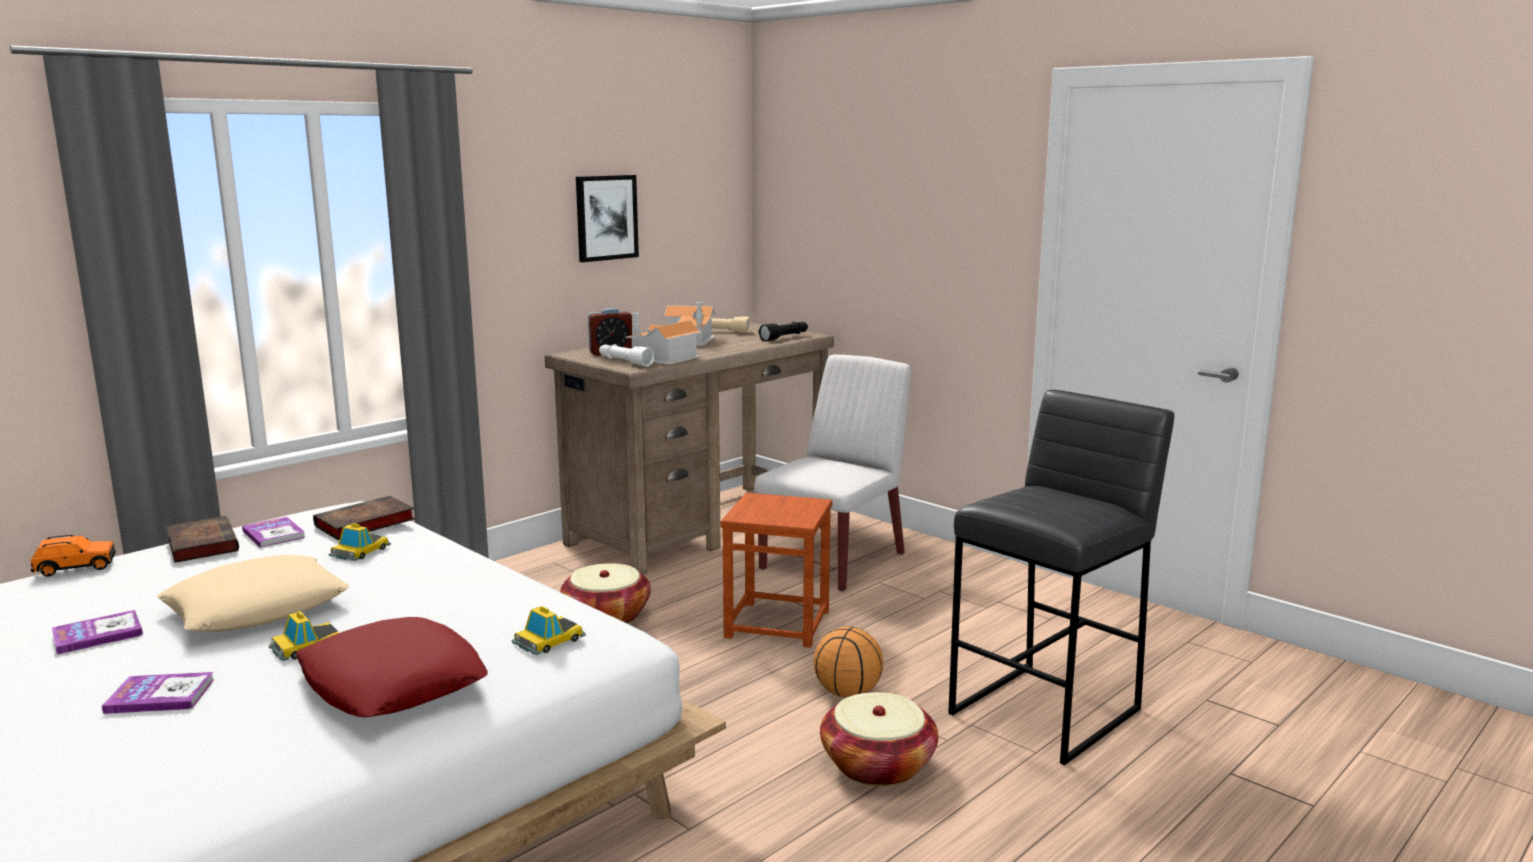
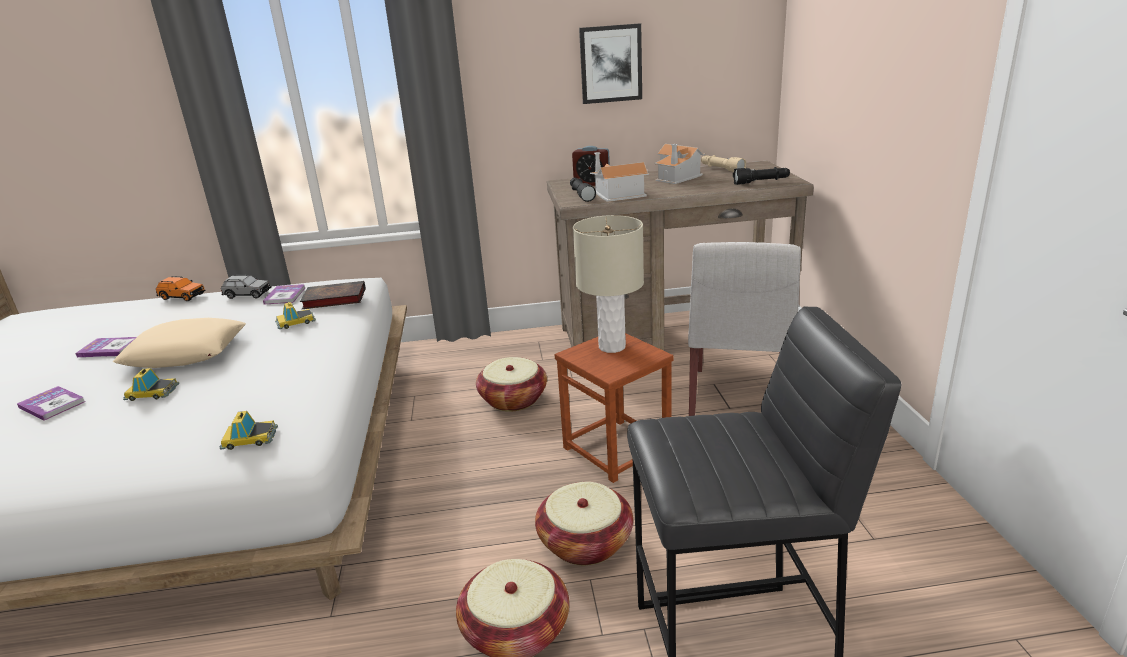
camera: 40 degrees right, 10 degrees up
book [166,516,239,563] -> grey toy car [221,274,271,299]
red pillow [295,617,488,717] -> none
white flashlight [599,344,654,366] -> black flashlight [570,178,596,202]
white chair [754,354,911,592] -> white chair turned 120 degrees clockwise [688,242,801,416]
basketball [814,627,883,698] -> basket [535,482,633,565]
none -> beige table lamp [573,215,644,353]

